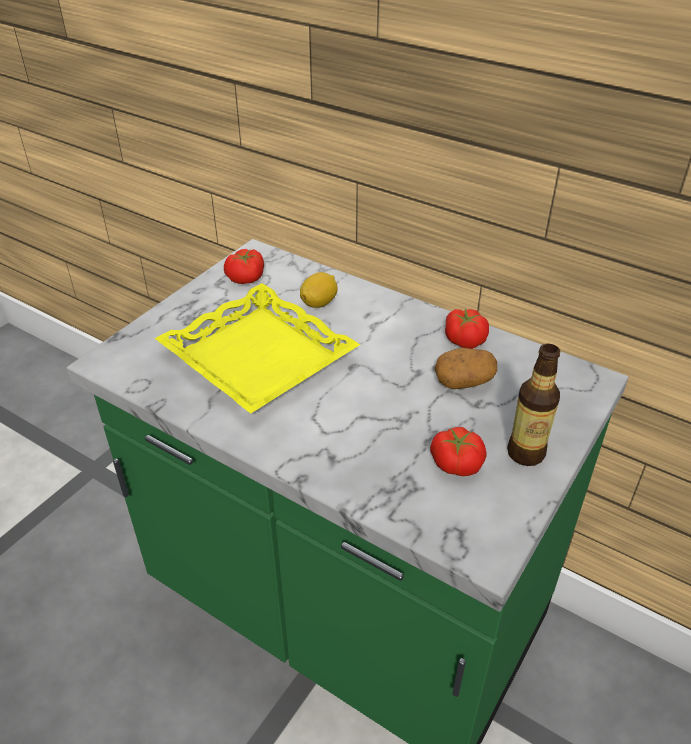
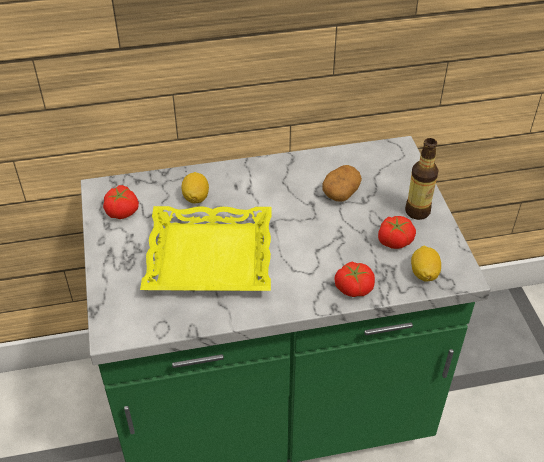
camera: 45 degrees left, 5 degrees up
tomato [445,309,489,349] -> tomato moved to [334,261,375,297]
none -> lemon [411,246,441,282]

